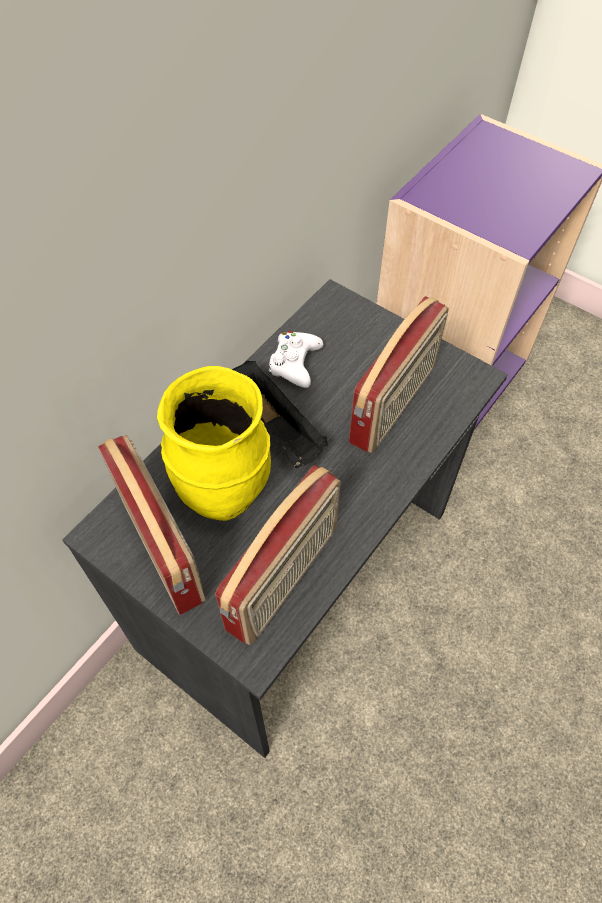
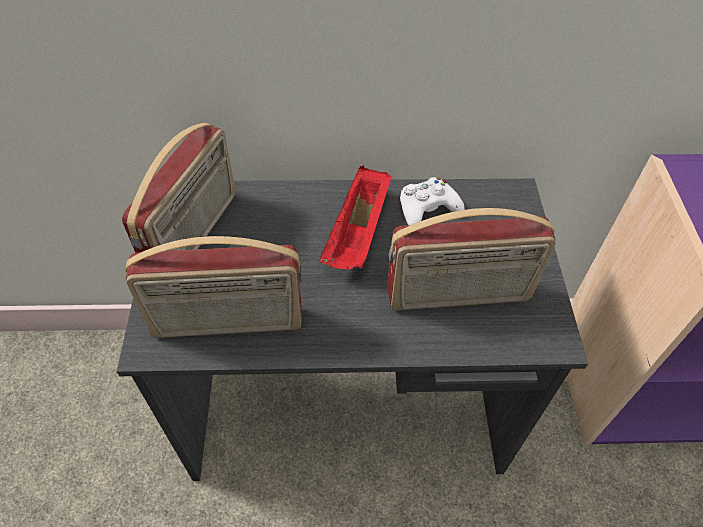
camera: 50 degrees right, 5 degrees down
yellow vase [157,366,271,521] -> none
black tray [232,361,328,468] -> red tray [320,166,391,270]

